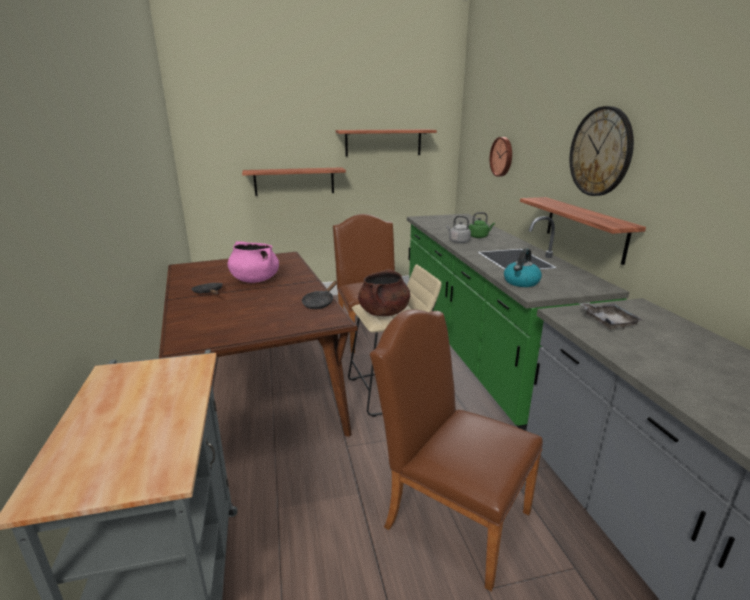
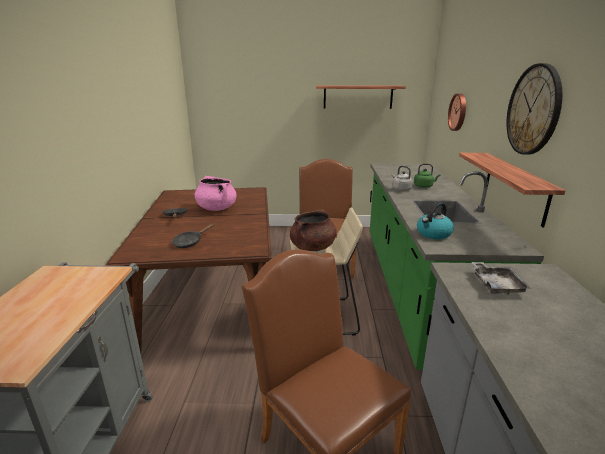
camera: 15 degrees right, 0 degrees up
shelf [242,167,346,196] -> none
black frying pan [302,281,337,309] -> black frying pan moved to [172,223,215,248]

